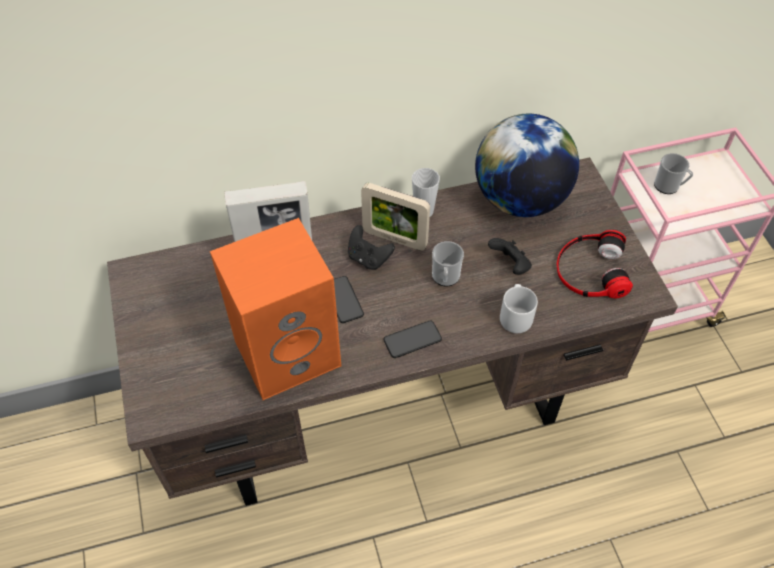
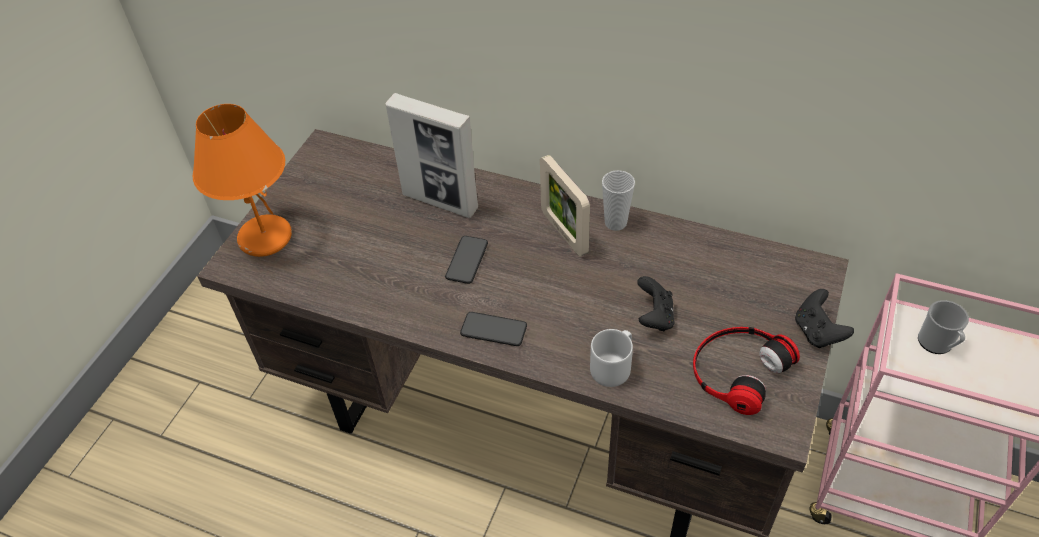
camera: 40 degrees right, 5 degrees down
orange speaker [210,218,341,400] -> none
black game controller [348,225,395,270] -> black game controller moved to [795,289,854,348]
mug [432,241,464,286] -> none
globe [475,114,579,217] -> none
none -> orange table lamp [193,104,292,257]

